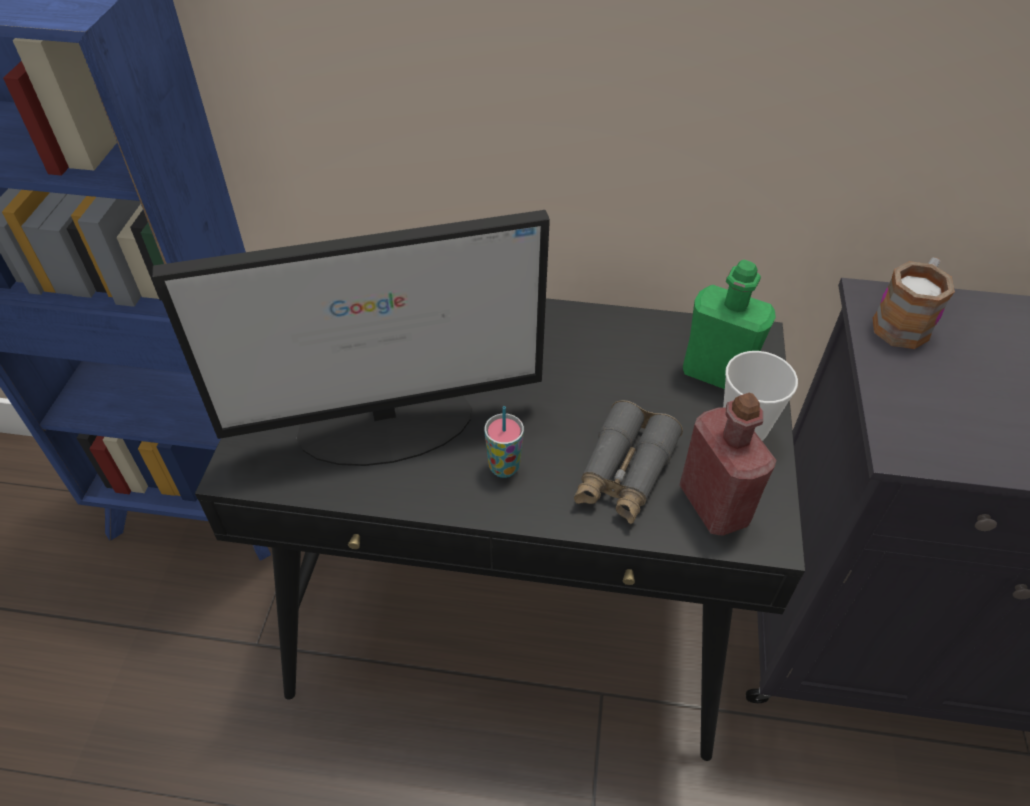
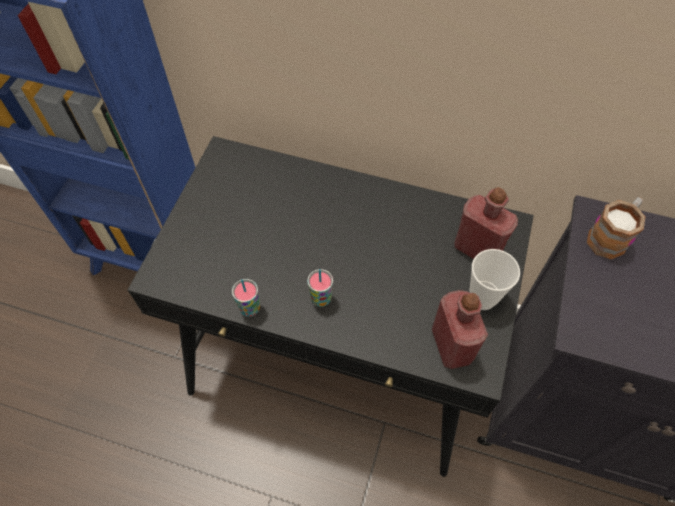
camera: 10 degrees right, 10 degrees up
monitor [152,210,550,466] -> none
grey binoculars [574,400,683,524] -> none
green bottle [683,260,776,389] -> red bottle [455,187,518,259]
none -> cup [232,279,260,317]

